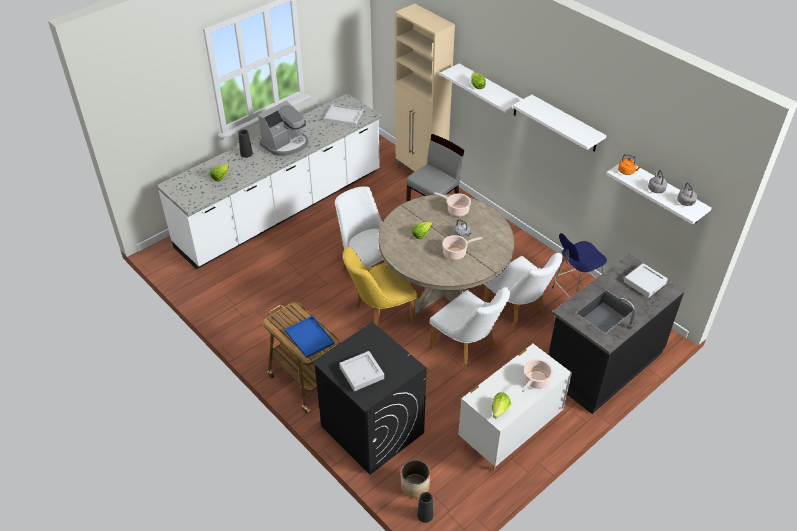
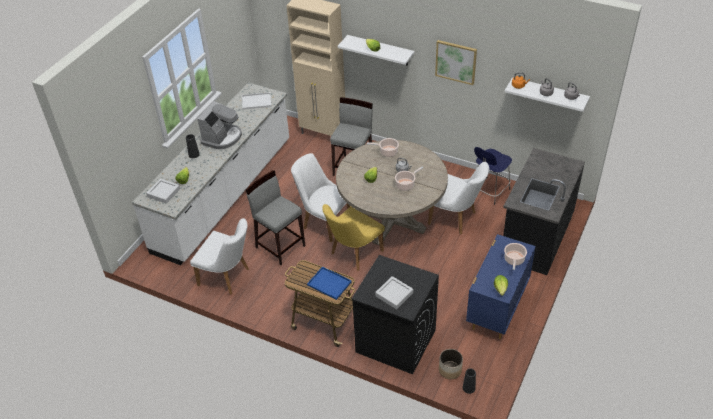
camera: 20 degrees left, 0 degrees up
white chair [430,287,510,371] -> white chair moved to [190,218,249,295]
white dresser [458,344,572,471] -> blue dresser [466,234,536,339]
white shelf [512,95,607,152] -> picture [435,40,477,85]
grey tray [624,263,668,298] -> grey tray moved to [146,179,180,204]
none -> grey stool [246,170,306,265]

